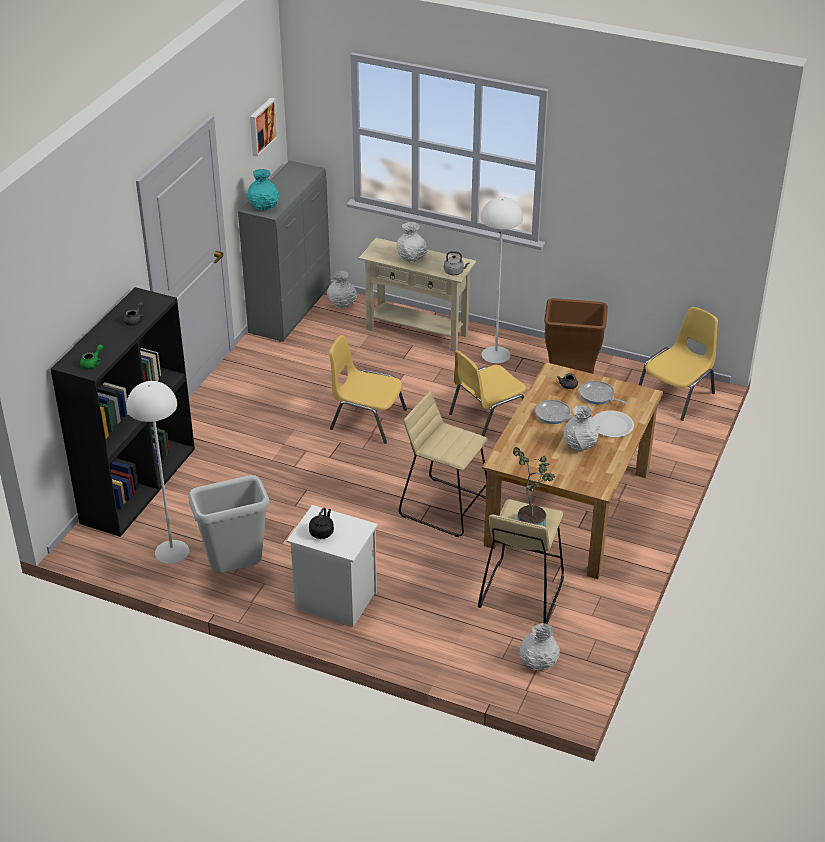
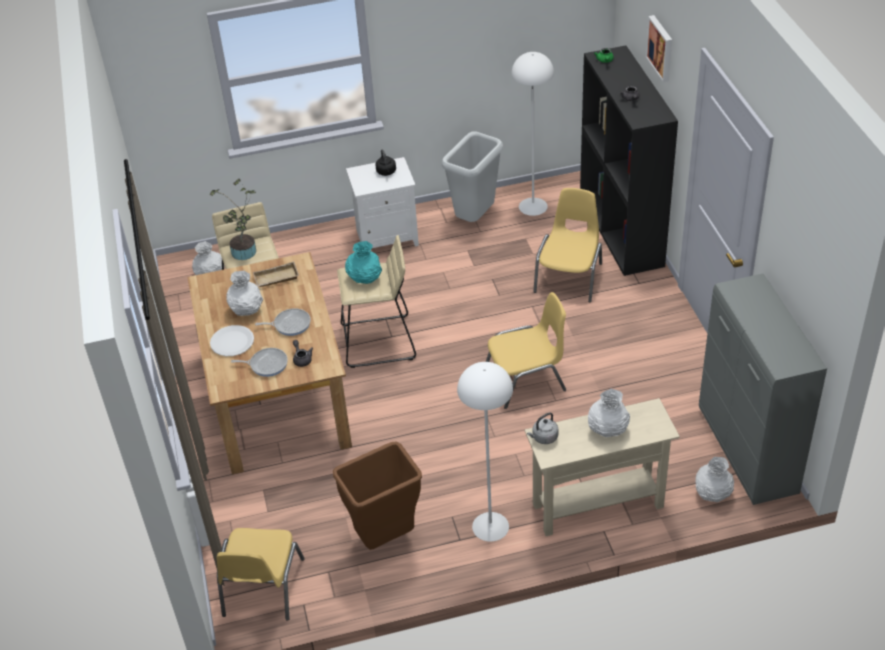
camera: 145 degrees right, 5 degrees up
turquoise vase [248,169,279,210] -> turquoise vase moved to [345,241,382,284]
picture [250,98,278,157] -> picture moved to [646,15,672,82]
yellow chair [449,350,526,436] -> yellow chair moved to [533,188,602,302]
none -> beige tray [253,261,299,287]

